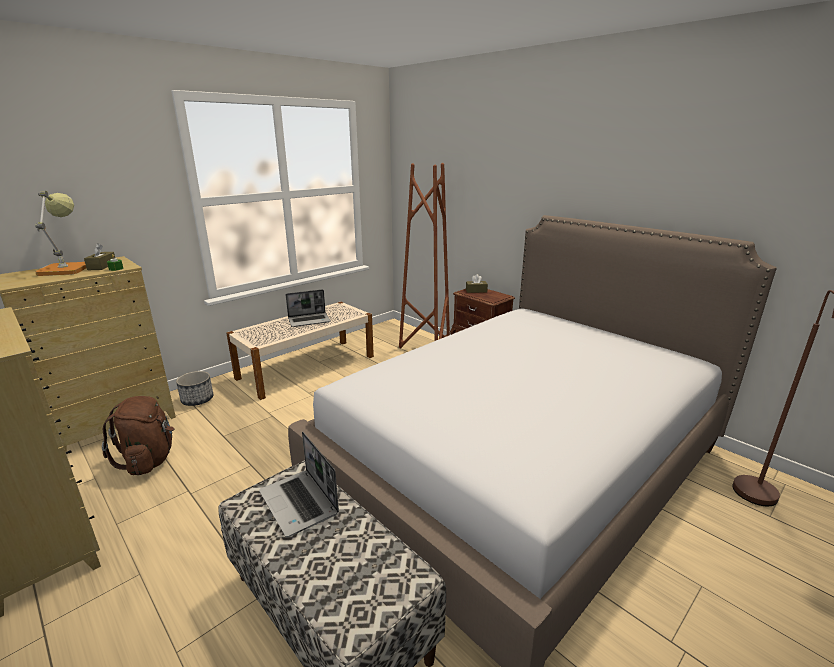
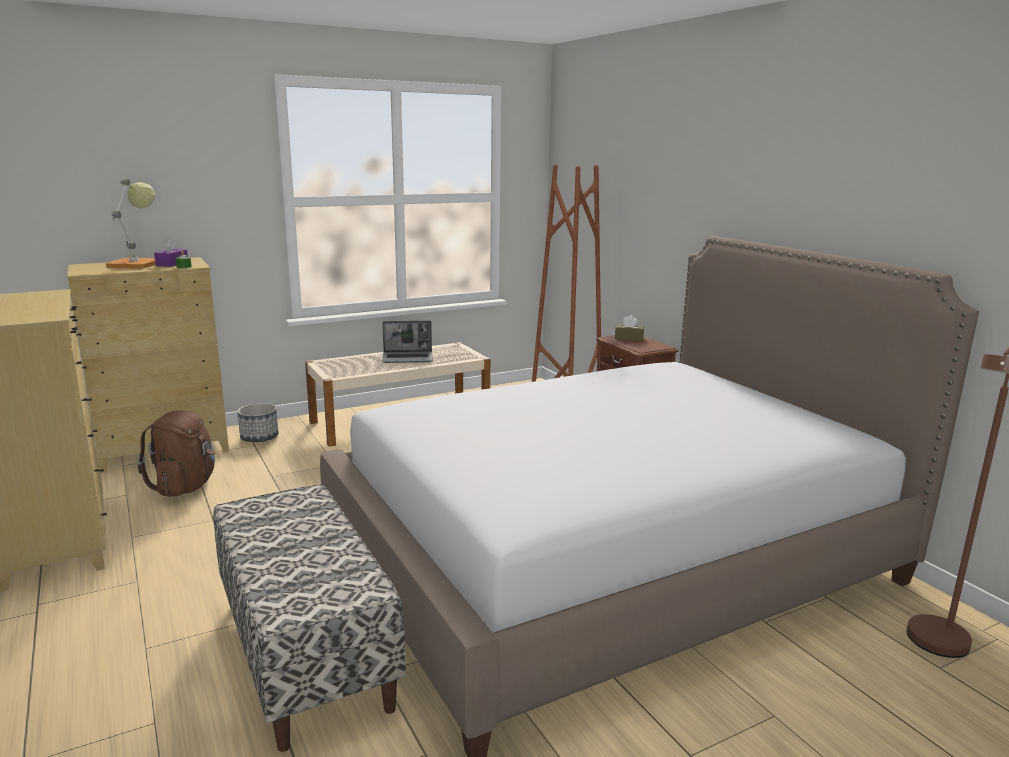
camera: 15 degrees right, 5 degrees down
brown tissue box [84,243,115,270] -> purple tissue box [154,238,188,267]
laptop [259,432,339,537] -> none

